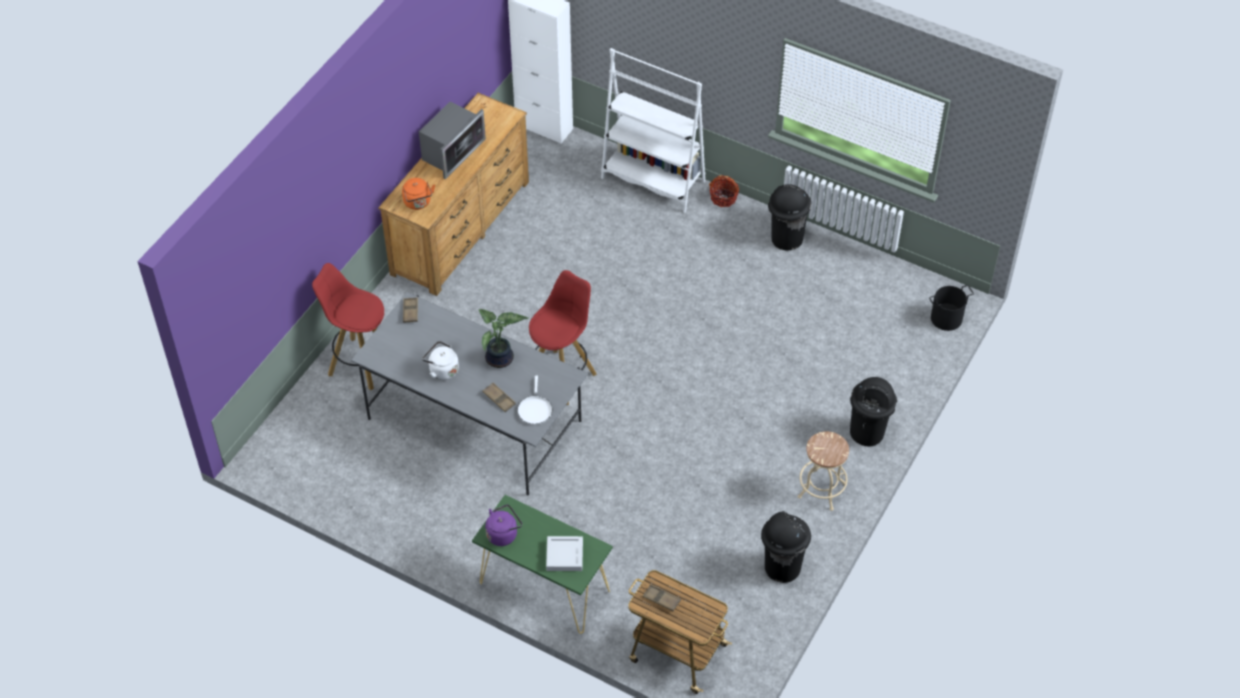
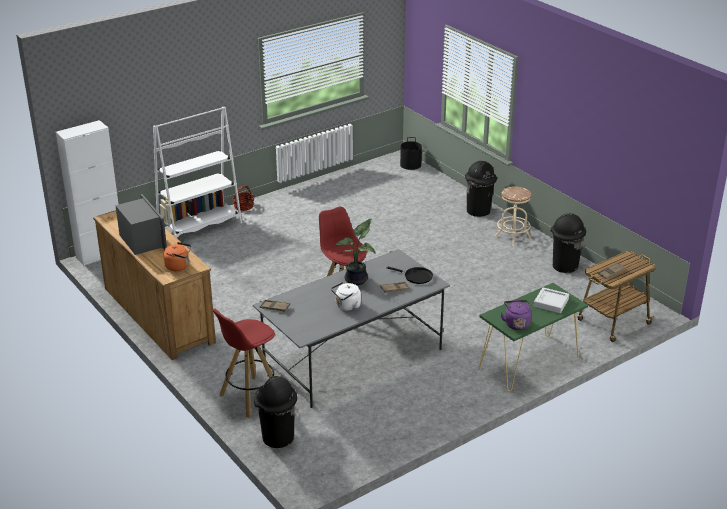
camera: 65 degrees left, 20 degrees down
white frying pan [517,376,552,425] -> black frying pan [387,266,433,284]
black trash can [768,184,812,251] -> black trash can moved to [254,376,297,448]

